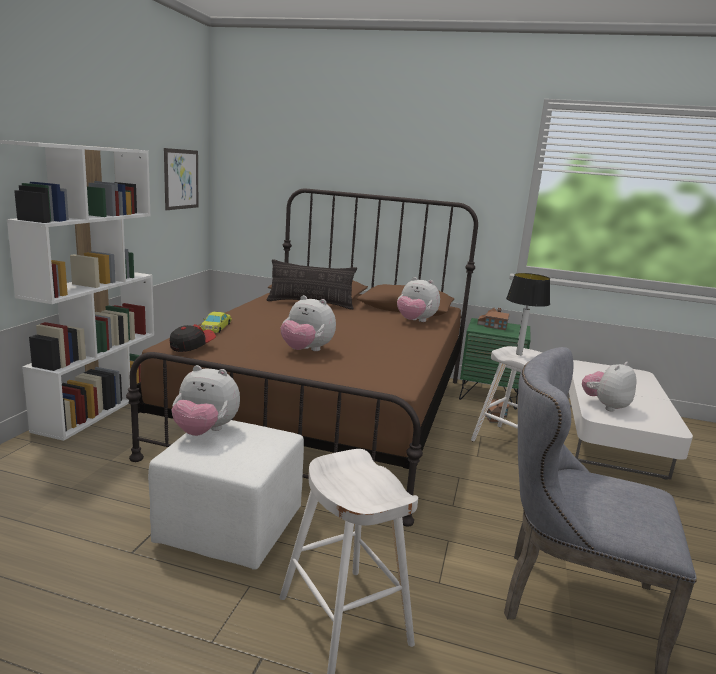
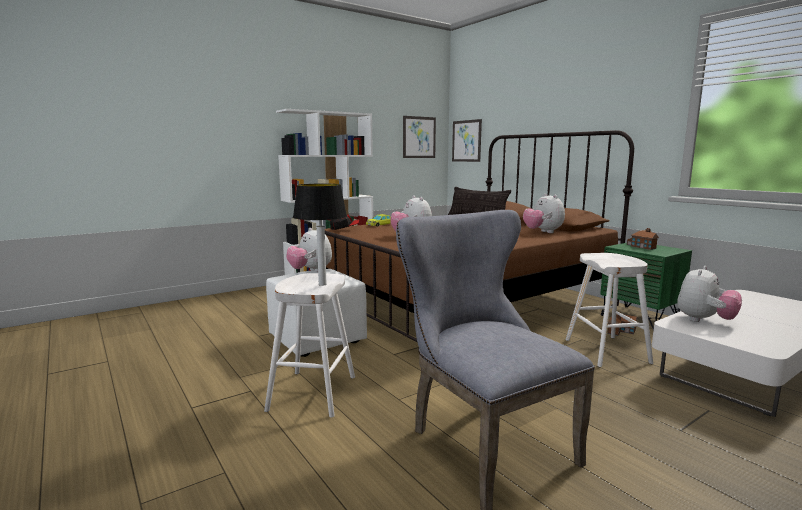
camera: 40 degrees right, 5 degrees down
table lamp [506,273,550,355] -> table lamp moved to [293,184,347,286]
plush toy [582,362,637,411] -> plush toy turned 135 degrees clockwise [677,266,742,322]
none -> picture [452,119,482,162]

